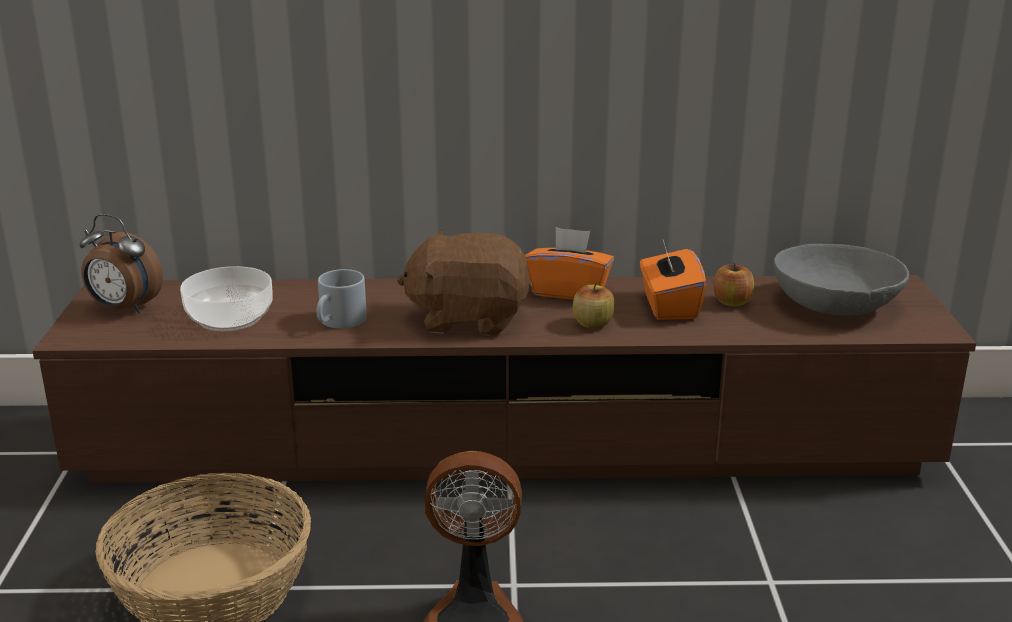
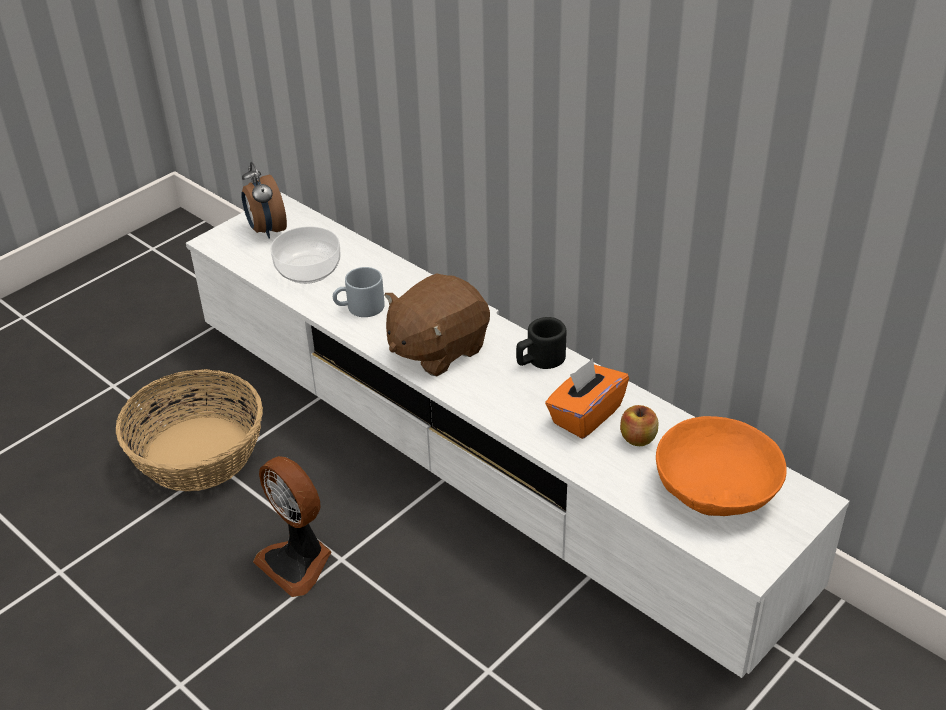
camera: 45 degrees right, 15 degrees up
brown tv stand [33,275,976,483] -> white tv stand [186,192,849,678]
brown plush toy [397,230,533,336] -> brown plush toy turned 90 degrees counterclockwise [385,273,490,376]
orange tissue box [525,227,614,300] -> black mug [516,317,566,369]
apple [573,282,614,329] -> none
grey bowl [774,244,909,315] -> orange bowl [656,416,787,516]

